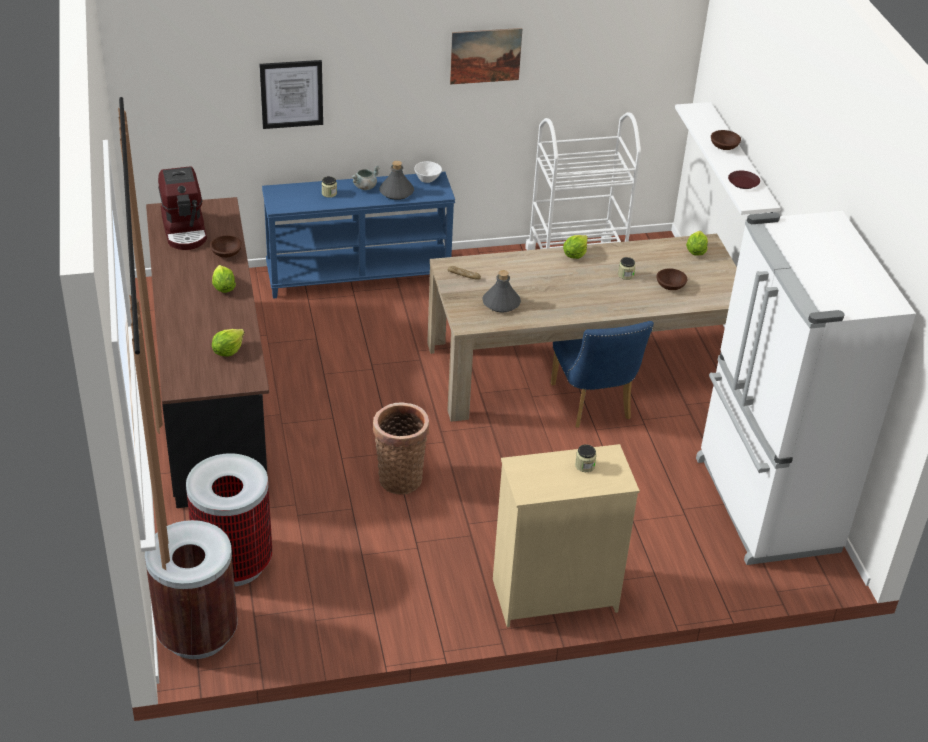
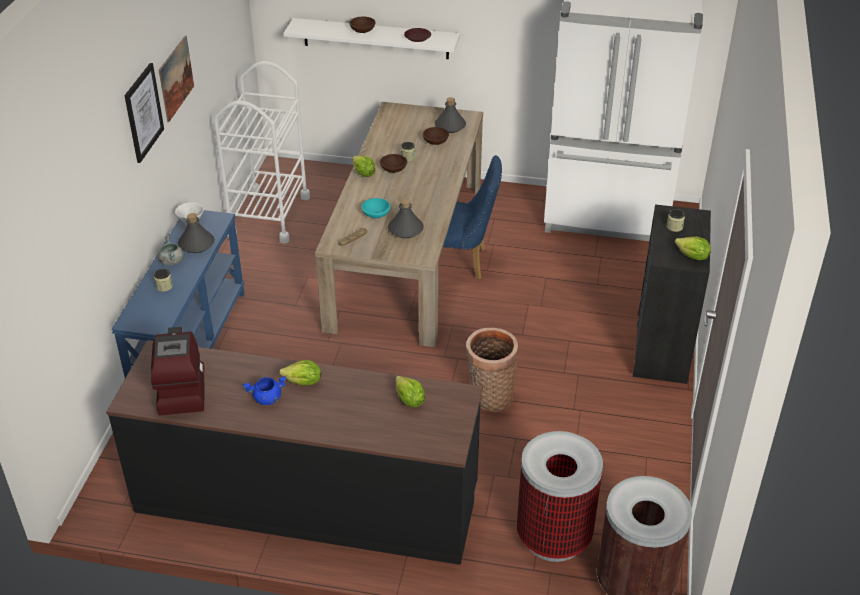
camera: 65 degrees left, 0 degrees up
coffee machine [158,166,207,250] -> coffee machine turned 105 degrees counterclockwise [151,327,205,416]
brown bowl [210,236,242,258] -> brown bowl moved to [380,154,407,173]
picture [259,60,323,129] -> picture moved to [124,63,164,163]
beige dresser [493,444,640,627] -> black dresser [633,204,711,384]
lettuce [686,231,708,256] -> lettuce moved to [675,237,711,260]
none -> blue cooking pot [243,376,286,405]
none -> turquoise bowl [361,198,390,218]
none -> grey bottle [435,97,466,133]

